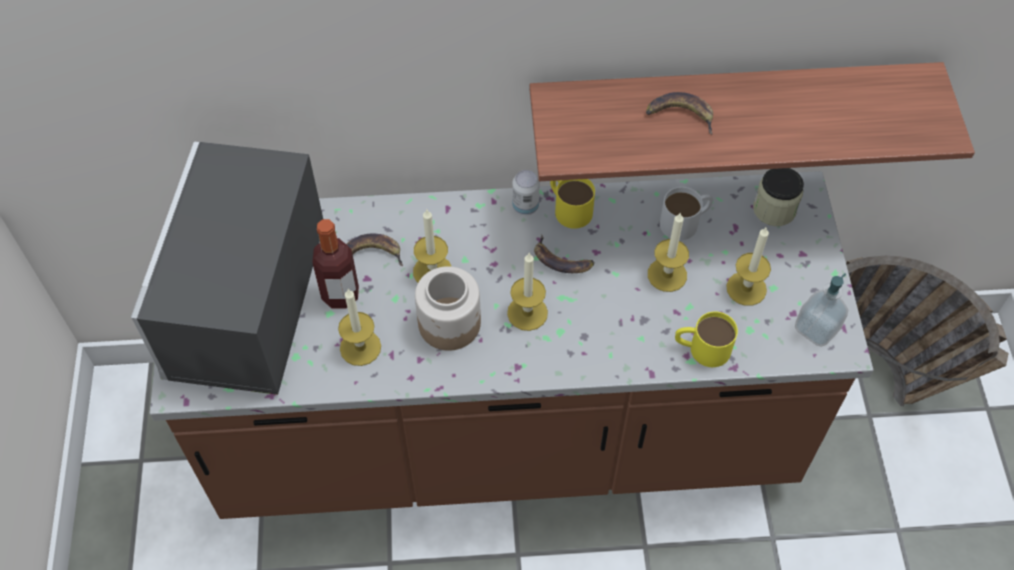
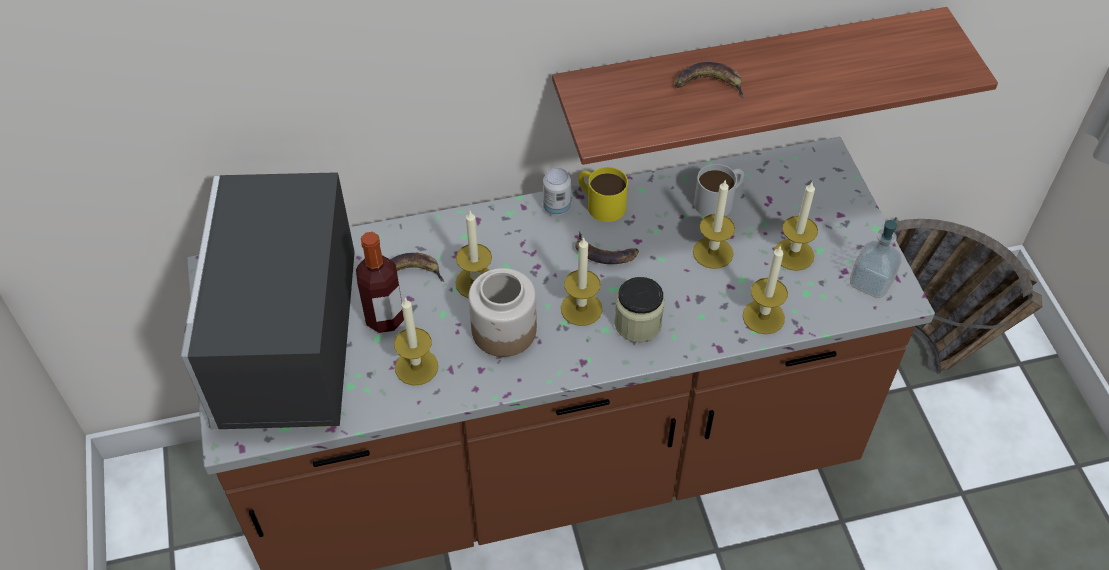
camera: 10 degrees left, 5 degrees down
yellow mug [675,312,738,367] -> candle [743,245,788,334]
jar [753,168,804,226] -> jar moved to [614,277,664,342]

